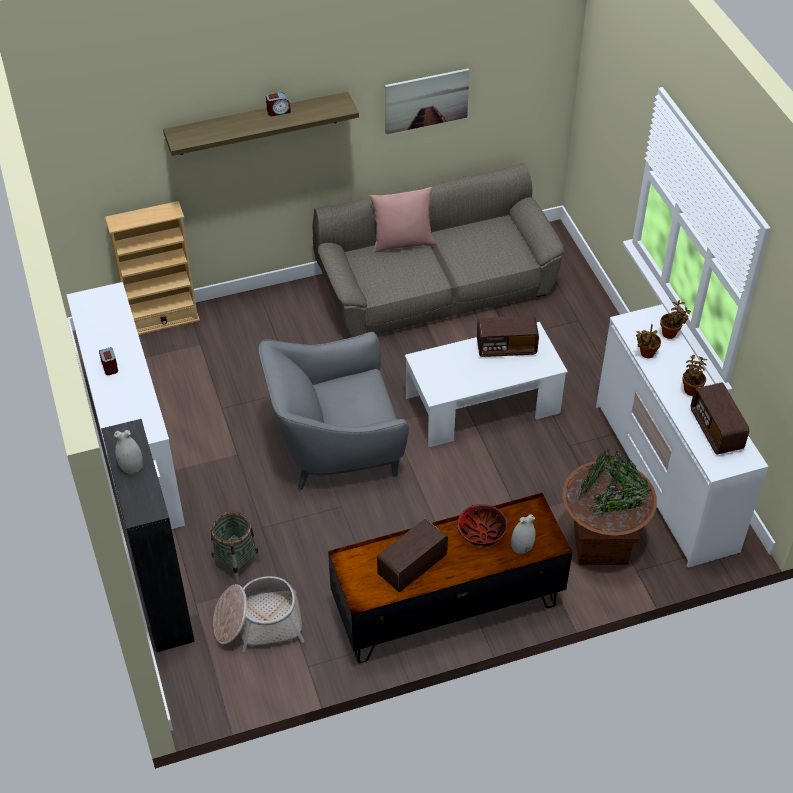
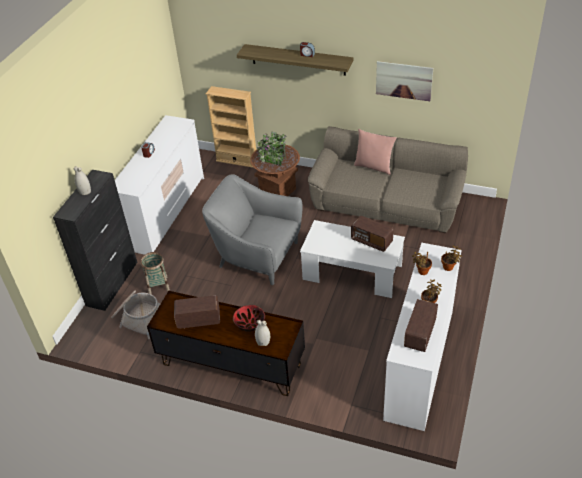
camera: 40 degrees right, 5 degrees down
brown planter [562,449,657,565] -> brown planter moved to [251,132,300,196]

